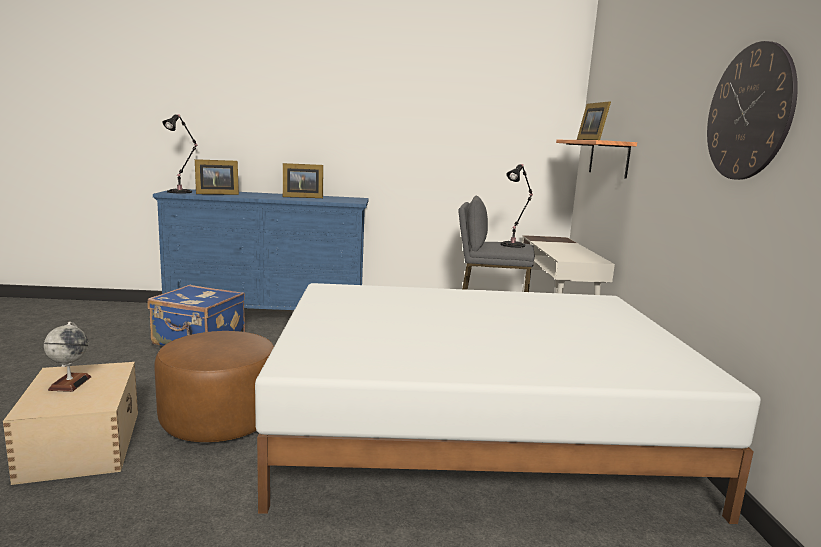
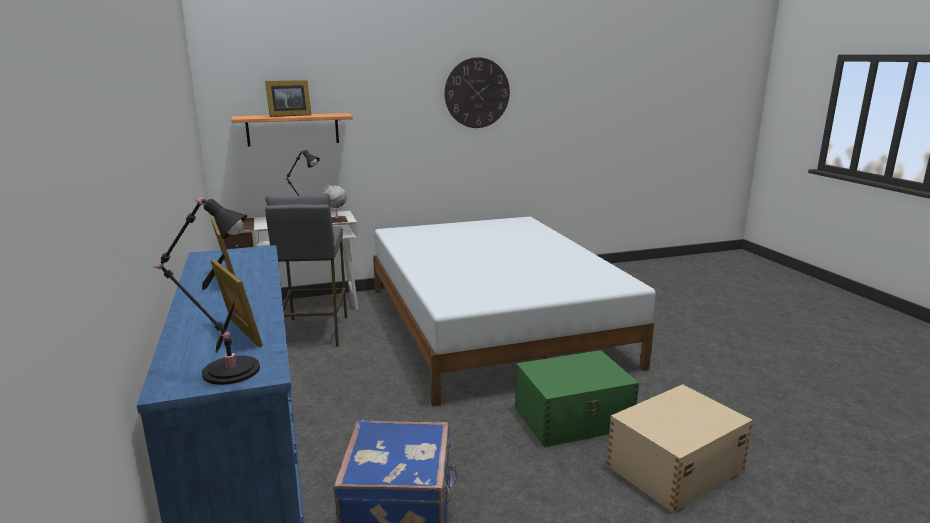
camera: 105 degrees left, 5 degrees up
globe [44,322,91,392] -> globe moved to [322,185,348,223]
brown ottoman [154,331,274,442] -> green storage box [515,350,639,447]

